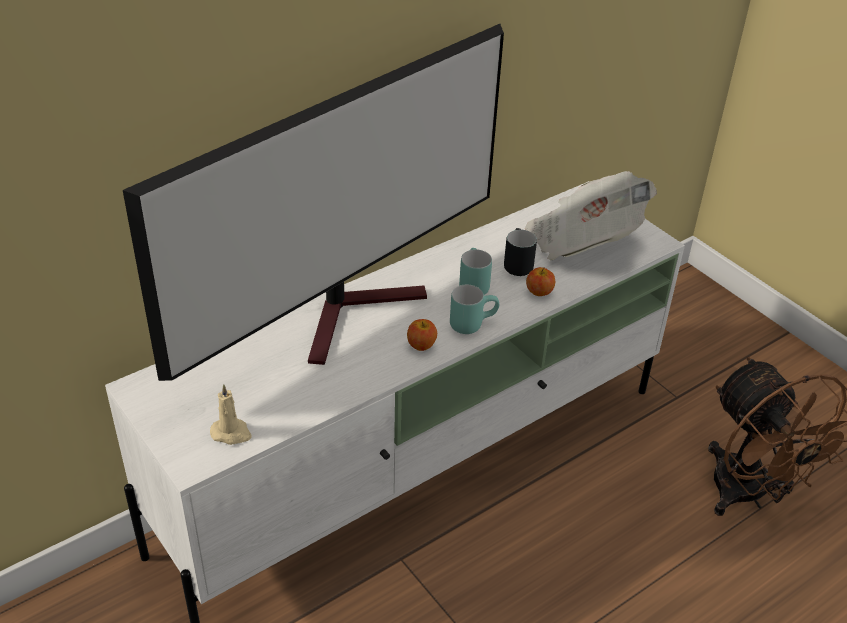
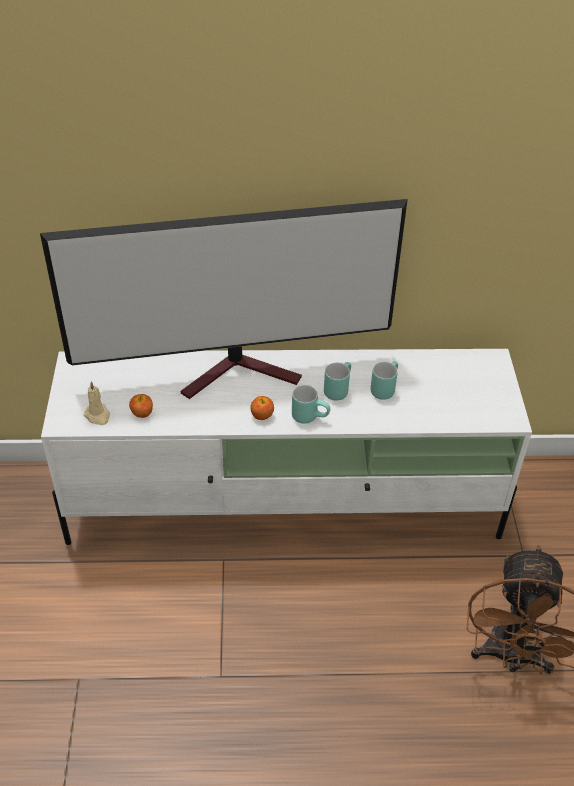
camera: 35 degrees right, 5 degrees up
black mug [504,228,537,276] -> turquoise mug [370,361,398,400]
newspaper [525,171,657,261] -> none
apple [526,267,555,296] -> apple moved to [129,394,153,418]

